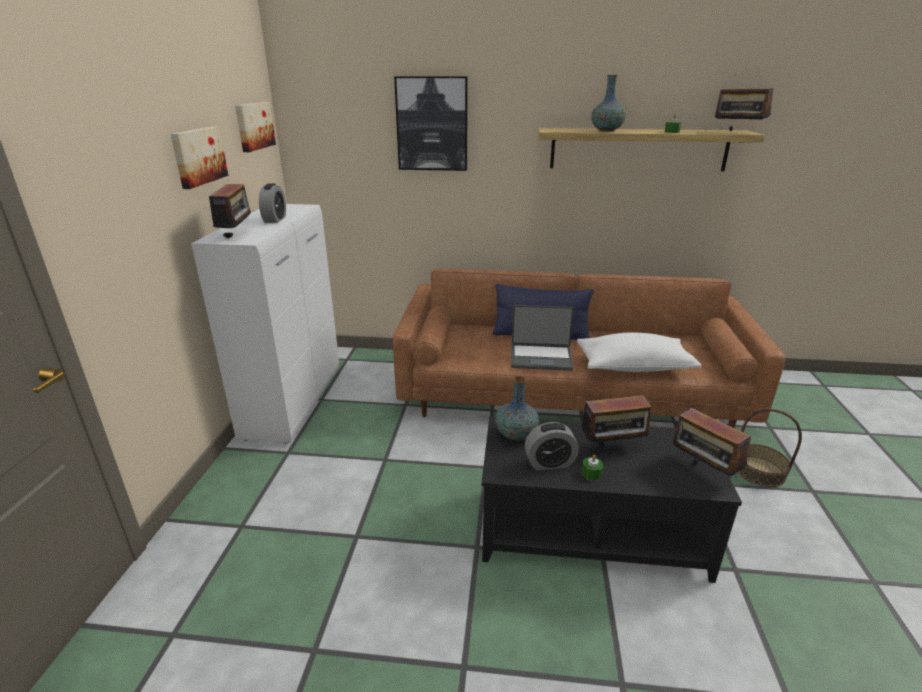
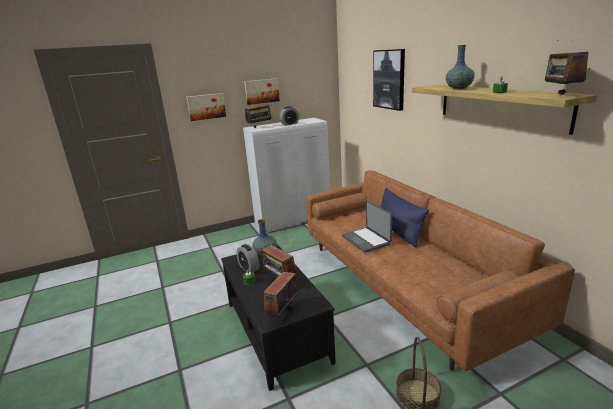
camera: 60 degrees right, 5 degrees down
picture [235,102,276,152] -> picture moved to [187,93,226,121]
white pillow [577,333,702,372] -> none

